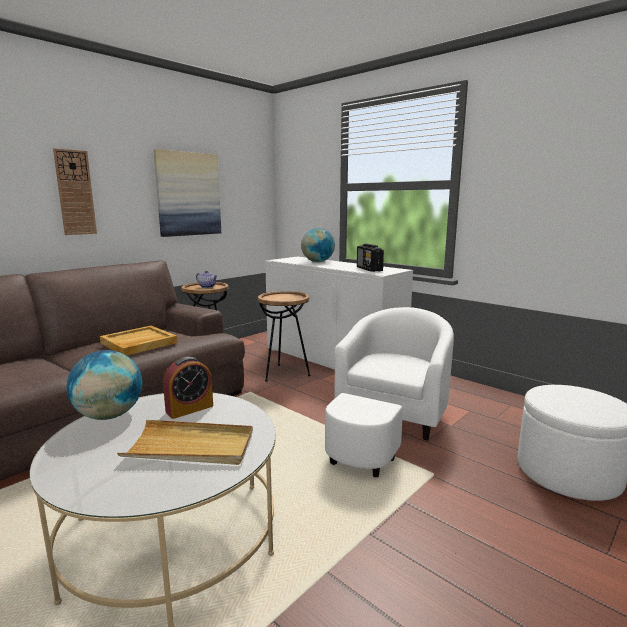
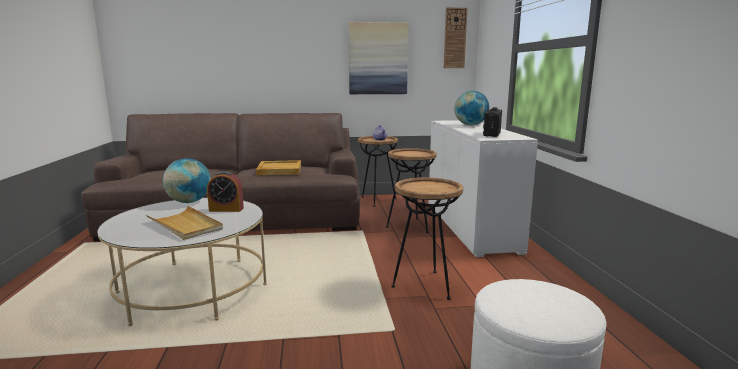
camera: 40 degrees right, 0 degrees up
wall clock [53,148,97,235] -> wall clock moved to [444,7,468,68]
white armchair [325,307,454,477] -> brown side table [391,177,463,300]

